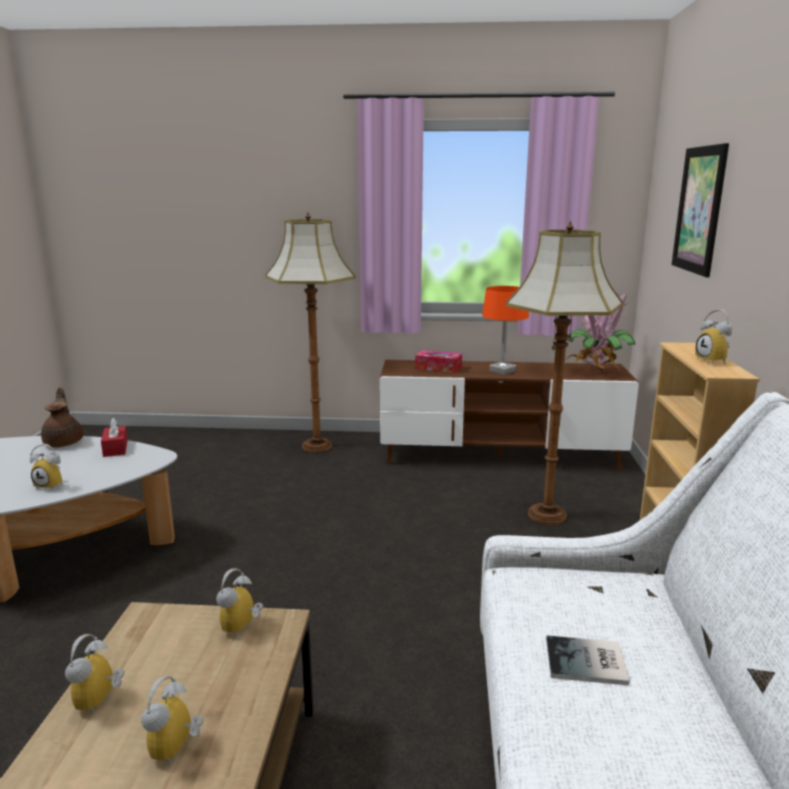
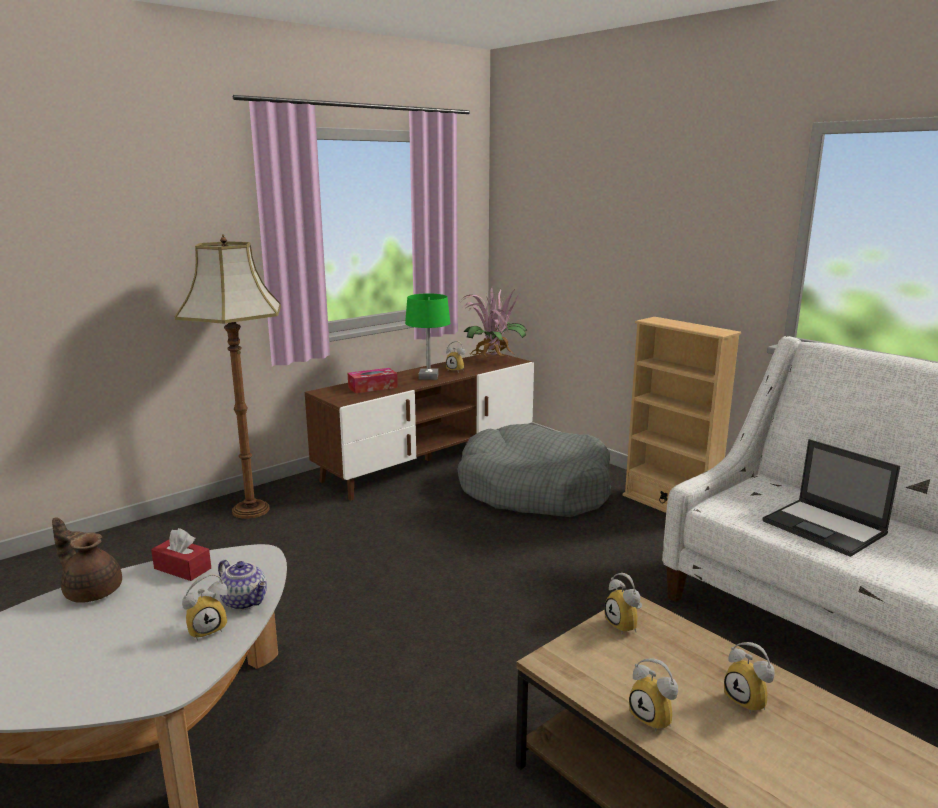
camera: 45 degrees left, 0 degrees up
orange table lamp [482,286,529,375] -> green table lamp [405,293,450,380]
floor lamp [506,220,623,525] -> grey dog bed [458,424,611,517]
book [546,635,630,686] -> laptop [763,439,900,557]
picture [672,143,729,277] -> none
alarm clock [695,309,733,364] -> alarm clock moved to [446,341,465,371]
none -> teapot [218,560,267,610]

